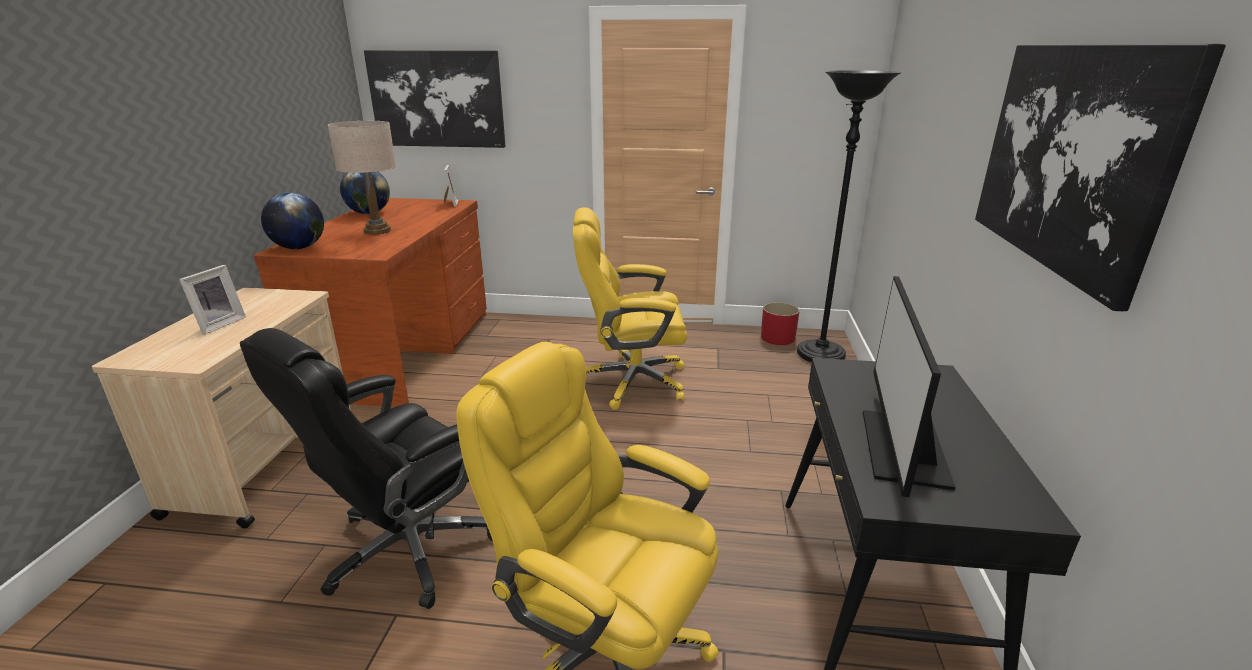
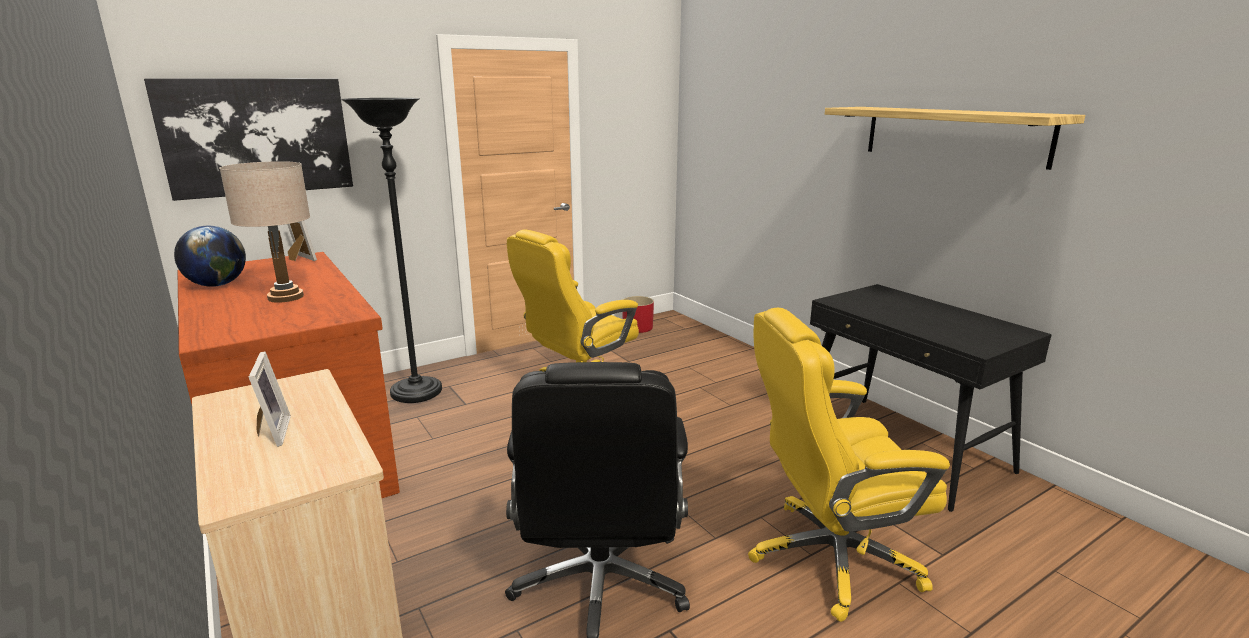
camera: 40 degrees left, 5 degrees down
globe [261,193,324,249] -> none
black floor lamp [797,70,902,363] -> black floor lamp moved to [341,98,442,403]
monitor [863,276,956,497] -> none
picture [975,44,1226,311] -> shelf [825,107,1085,170]

